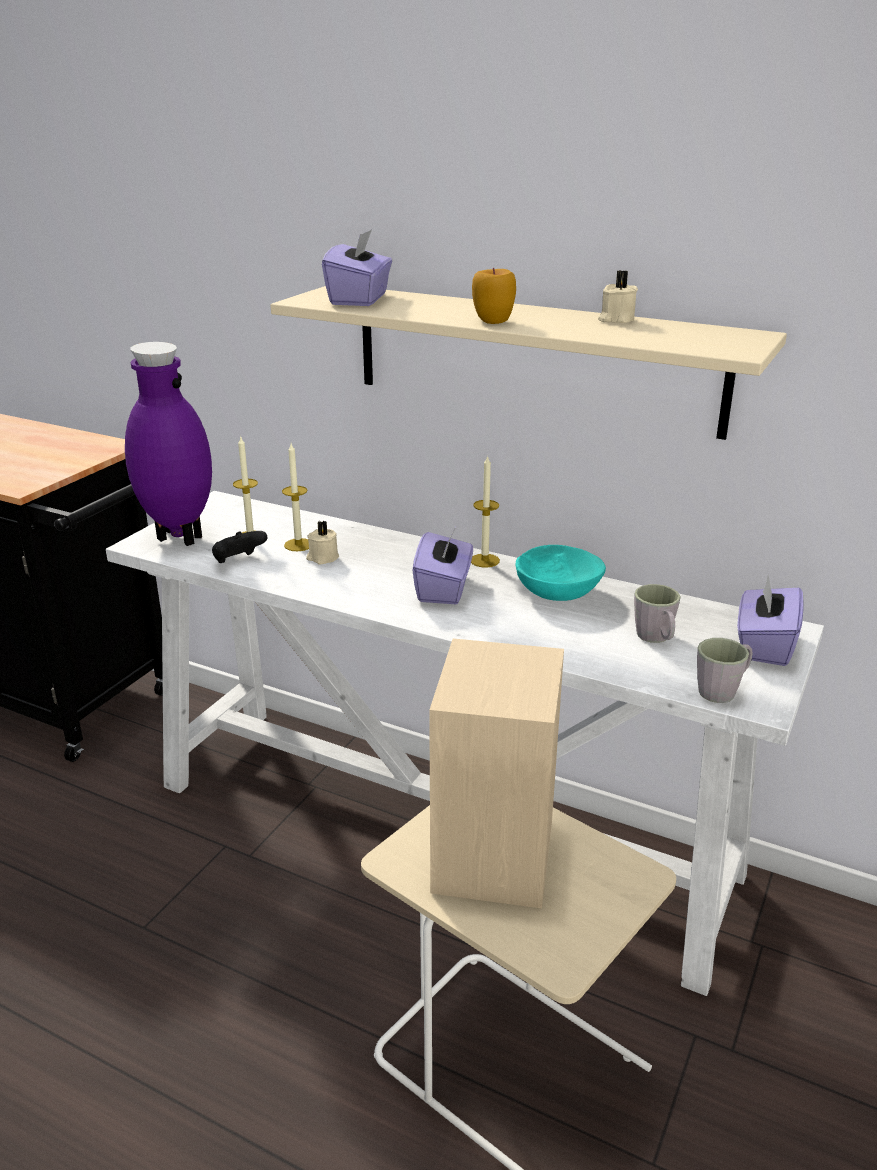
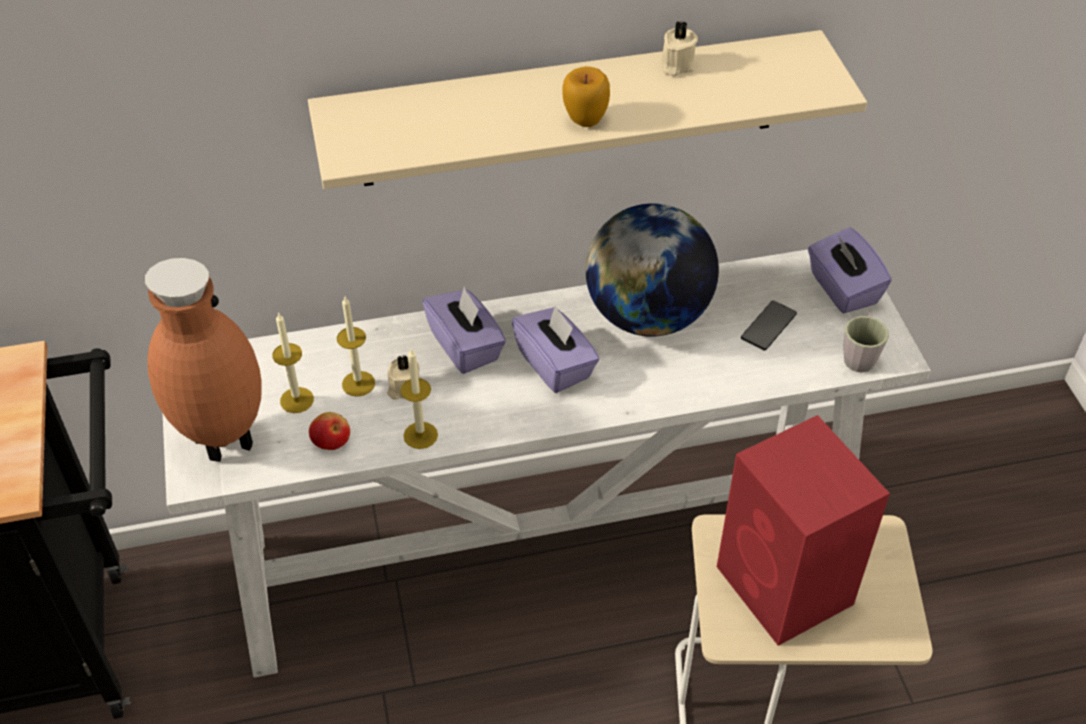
camera: 40 degrees left, 20 degrees up
purple vase [125,342,212,546] -> brown vase [145,258,262,462]
black game controller [212,531,267,563] -> apple [309,412,350,450]
purple tissue box [322,229,392,306] -> purple tissue box moved to [422,287,506,374]
beige speaker [429,638,564,908] -> red speaker [717,415,890,646]
candle [471,455,500,568] -> candle moved to [401,348,438,449]
turquoise bowl [516,545,606,601] -> globe [585,203,719,337]
grey mug [634,584,681,643] -> phone [741,301,797,350]

